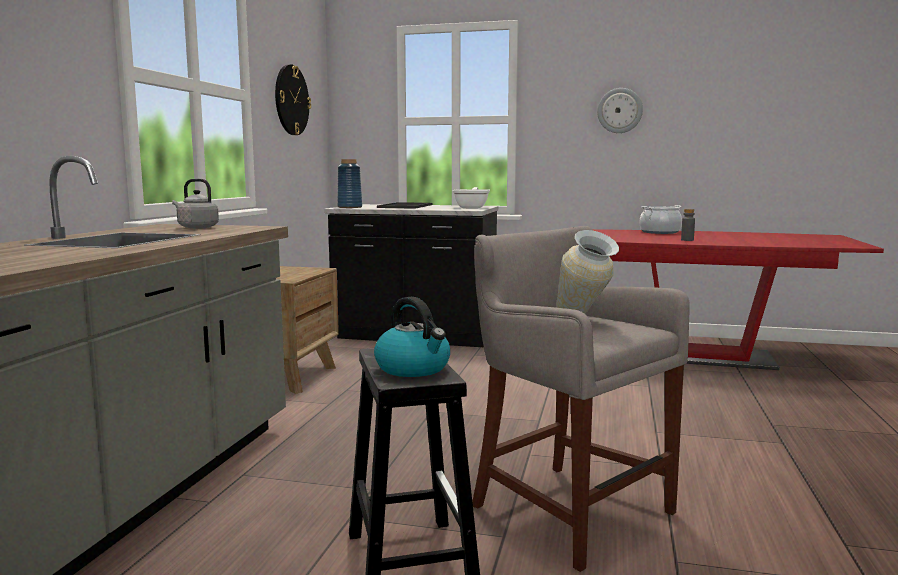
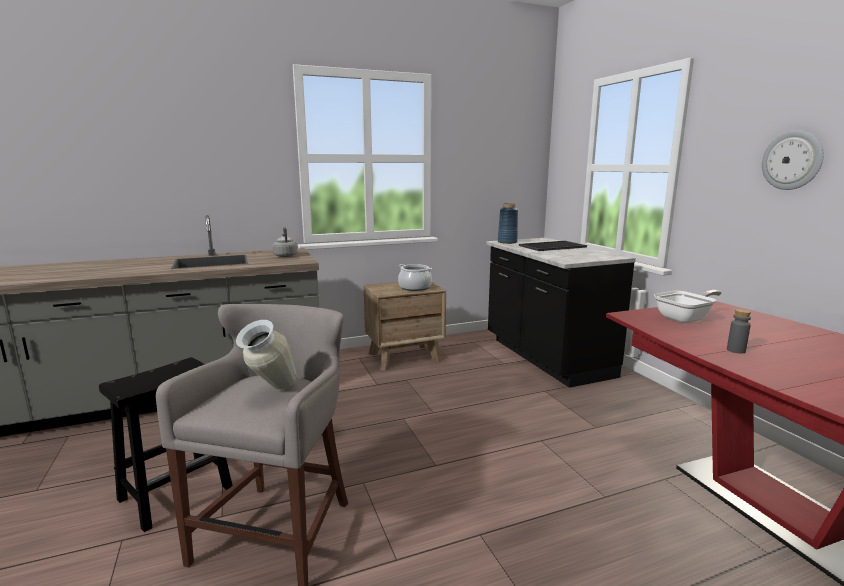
camera: 55 degrees right, 5 degrees up
wall clock [275,64,311,135] -> none
kettle [374,297,450,377] -> none
frying pan [453,187,490,209] -> frying pan moved to [654,290,722,323]
cooking pot [639,205,682,234] -> cooking pot moved to [398,264,432,291]

